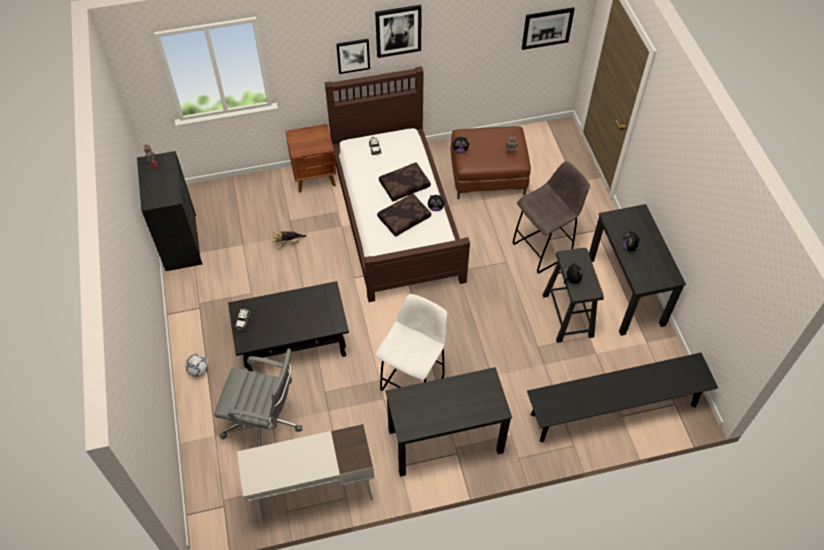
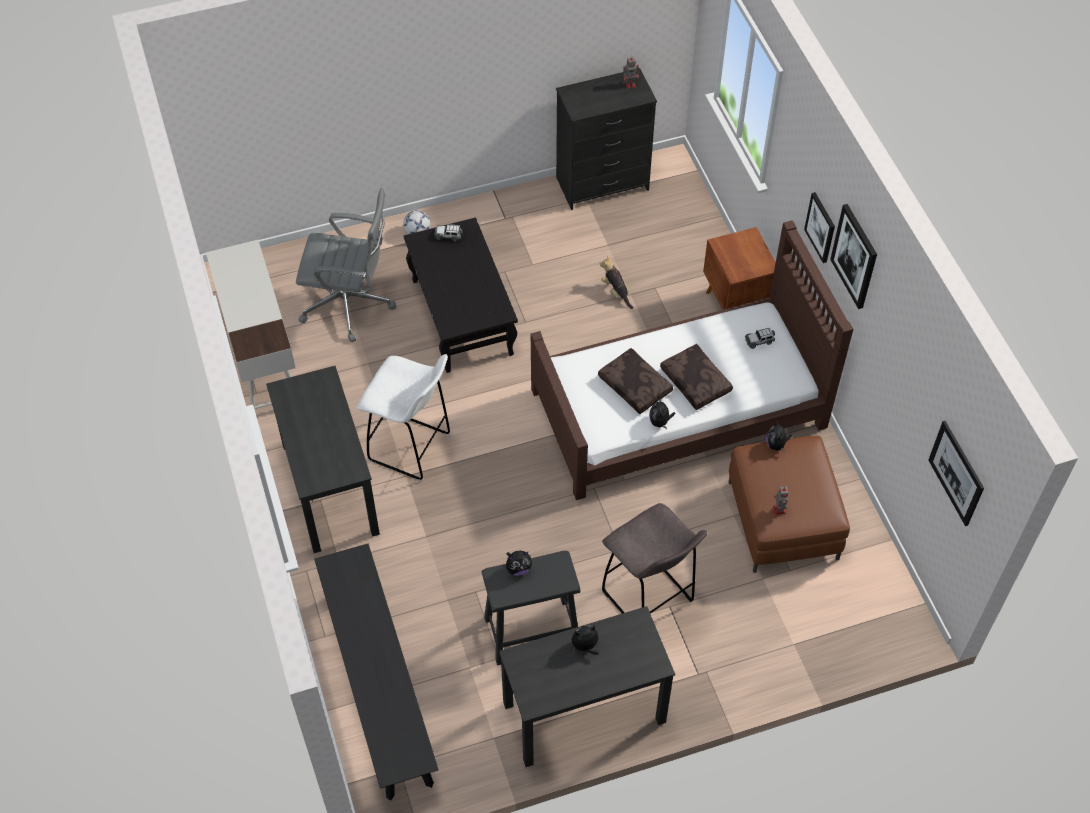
camera: 85 degrees right, 0 degrees up
grey office chair [214,348,302,447] -> grey office chair turned 90 degrees counterclockwise [296,188,396,342]

